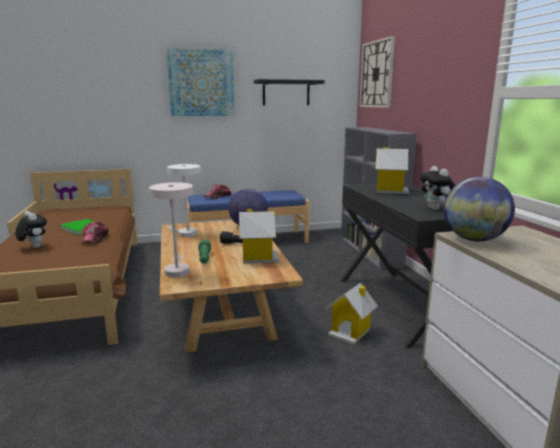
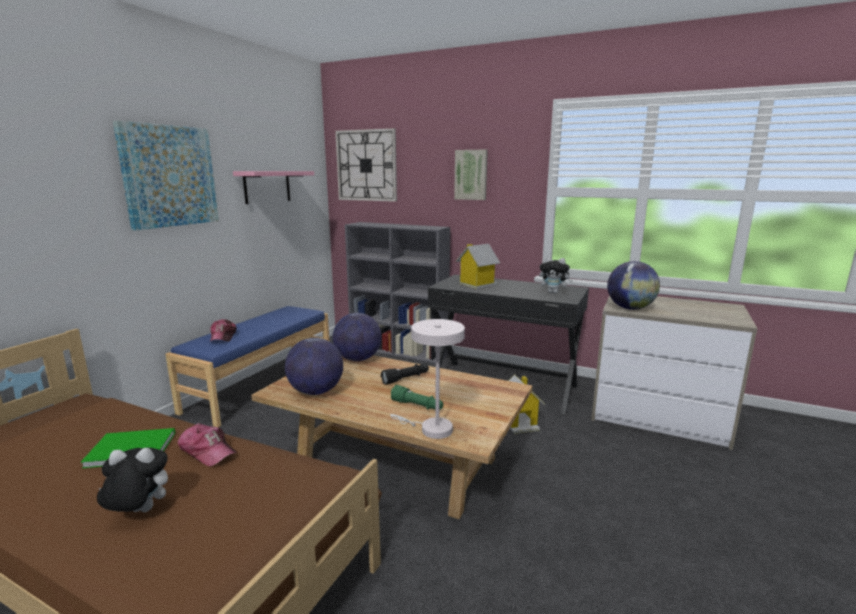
camera: 50 degrees left, 0 degrees up
white table lamp [167,164,201,237] -> globe [285,338,343,395]
toy house [239,209,279,263] -> none
black shelf [254,79,325,105] -> pink shelf [233,171,314,204]
none -> picture [454,149,488,200]

